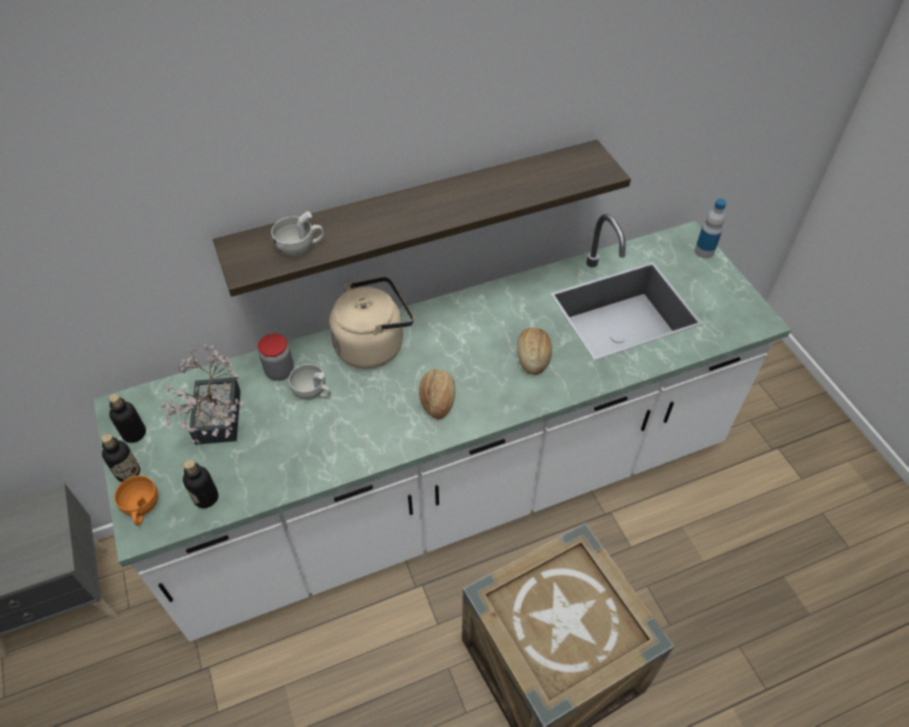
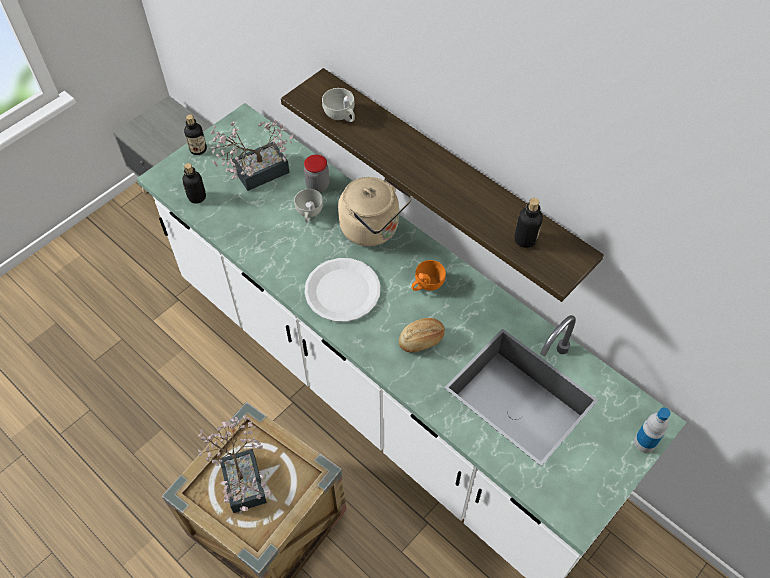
camera: 65 degrees right, 5 degrees up
bottle [109,394,146,443] -> bottle moved to [514,198,543,248]
orange cup [114,476,158,526] -> orange cup moved to [412,260,446,291]
bread [419,369,455,419] -> white plate [304,258,380,322]
none -> potted plant [197,415,271,513]

